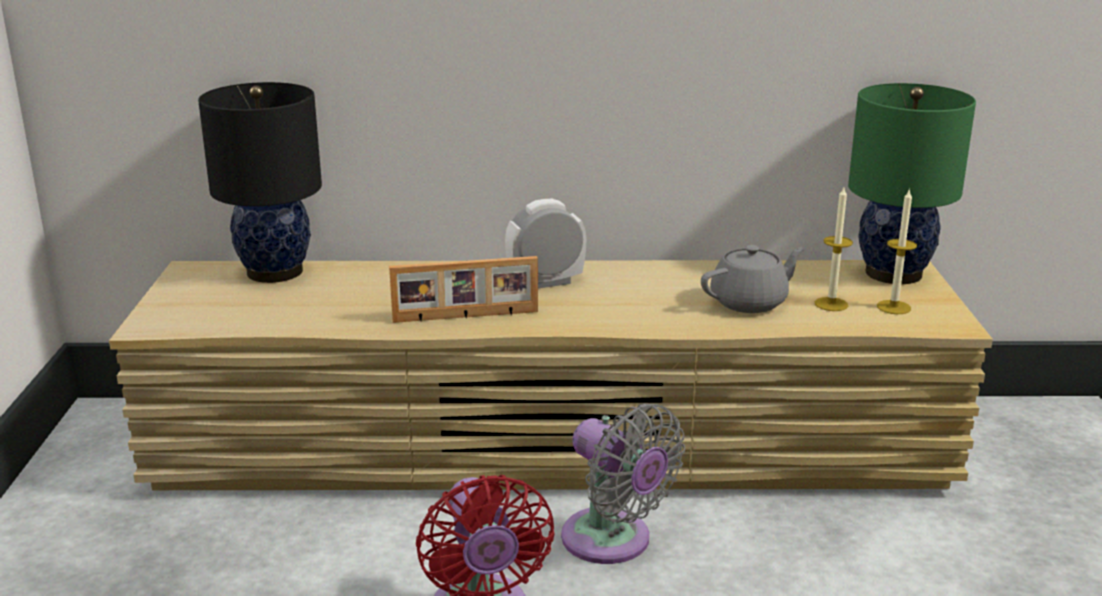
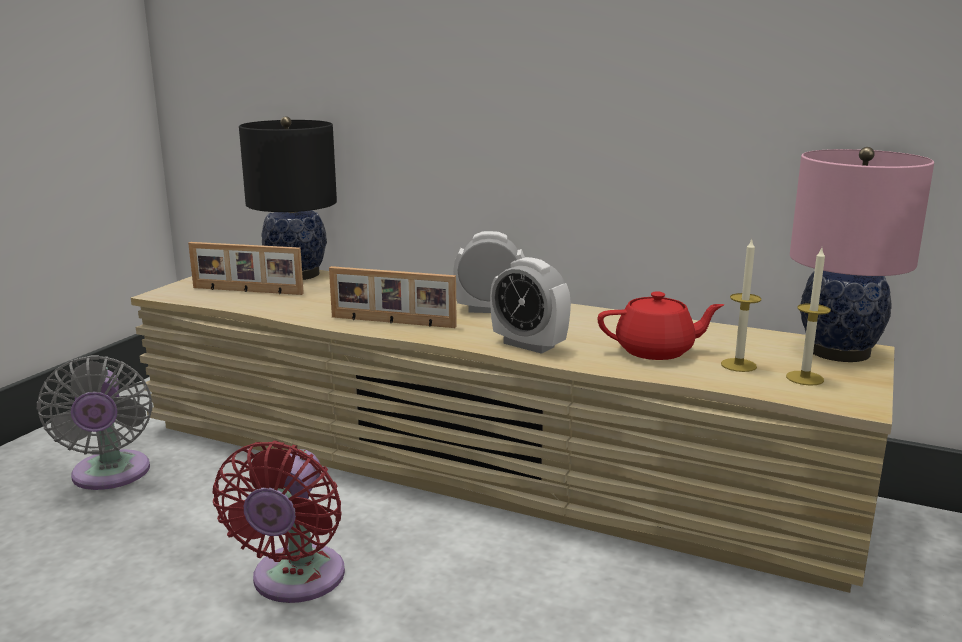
camera: 25 degrees right, 5 degrees down
grey fan [561,403,685,564] -> grey fan moved to [37,355,153,490]
grey teapot [701,245,806,313] -> red teapot [598,291,724,360]
green table lamp [848,83,976,284] -> pink table lamp [790,147,934,362]
none -> picture frame [188,242,304,295]
none -> alarm clock [490,257,571,354]

